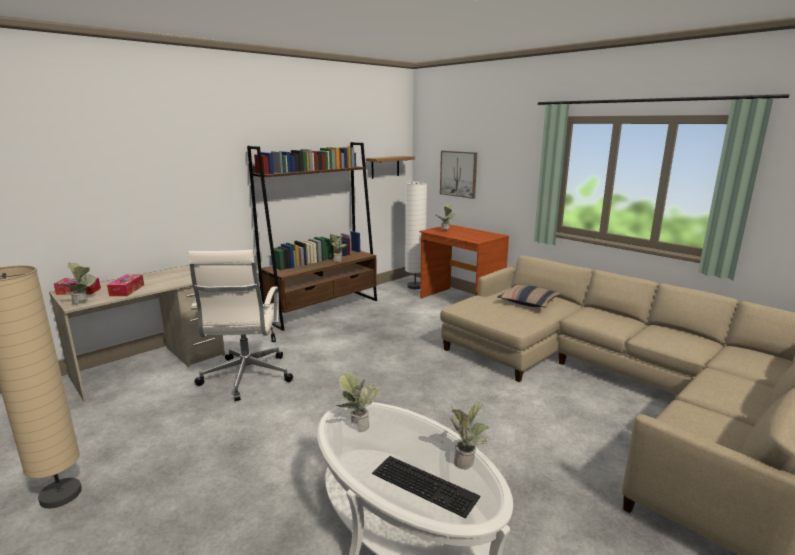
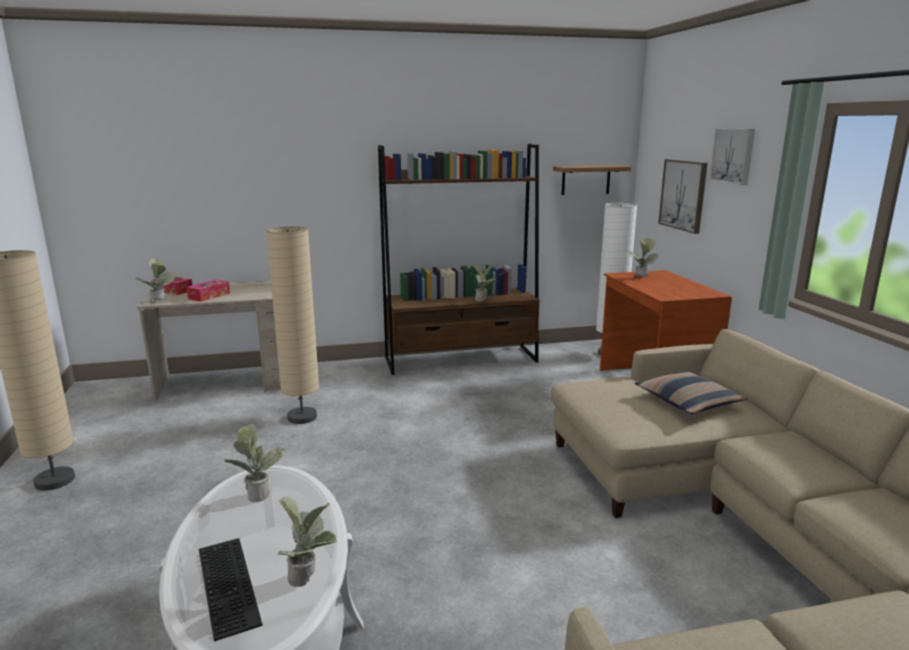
camera: 30 degrees right, 0 degrees up
white office chair [188,250,293,401] -> beige floor lamp [266,226,319,424]
none -> picture [709,129,755,185]

